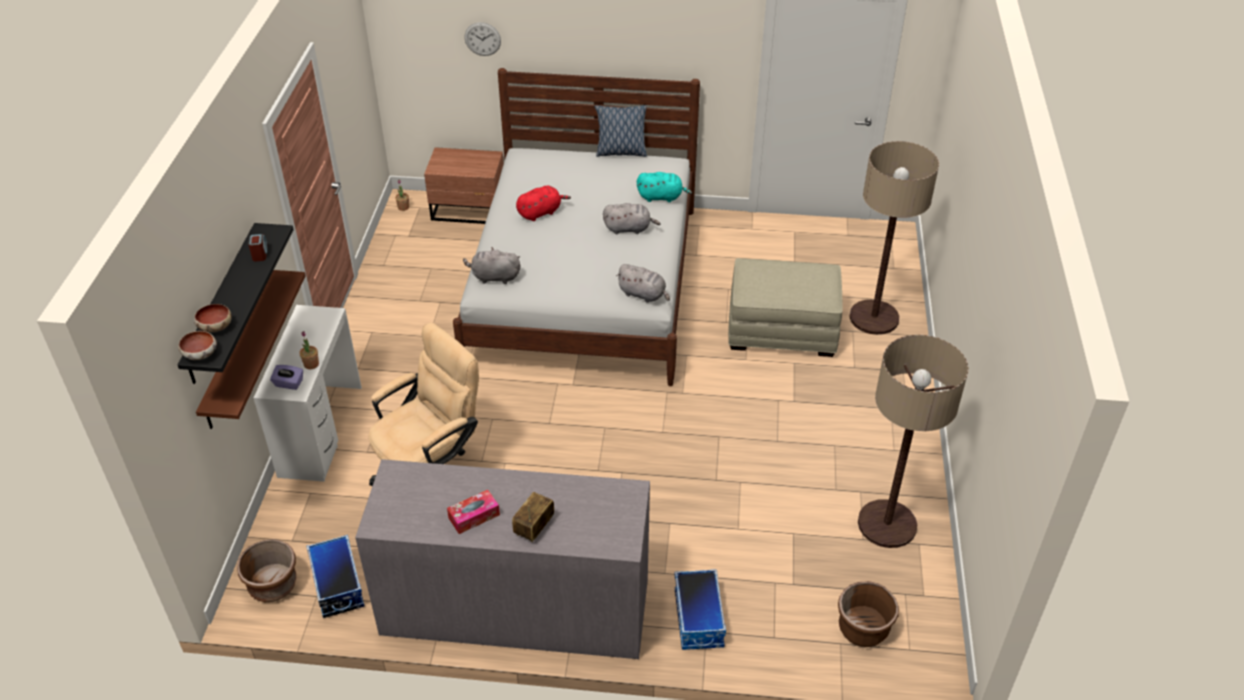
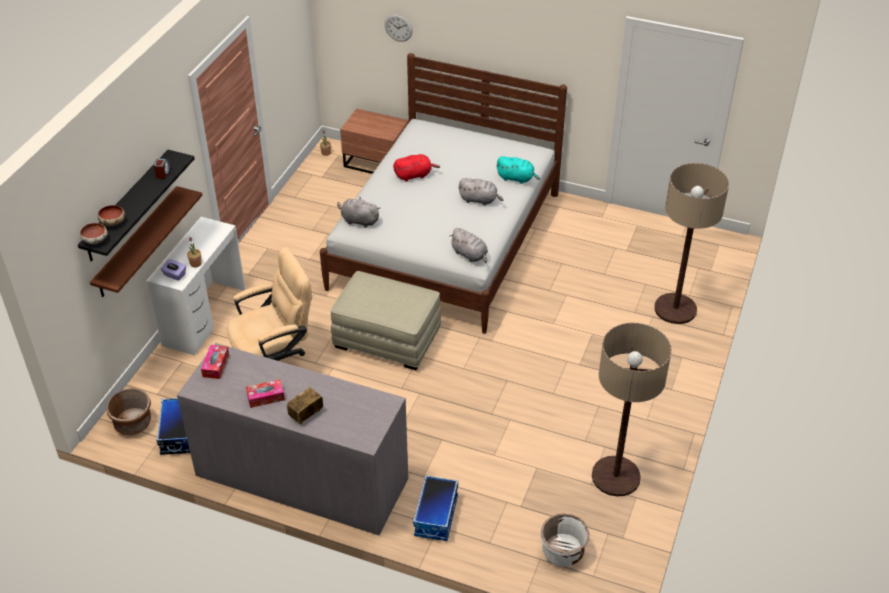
camera: 15 degrees right, 0 degrees up
pillow [594,105,647,157] -> none
beige ottoman [728,258,843,357] -> beige ottoman moved to [331,271,441,370]
brown planter [838,581,899,647] -> white planter [540,514,590,567]
none -> tissue box [201,345,229,379]

